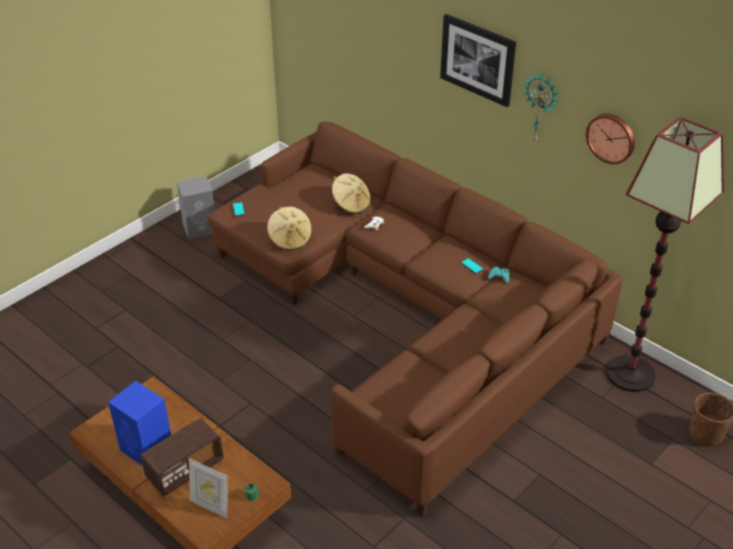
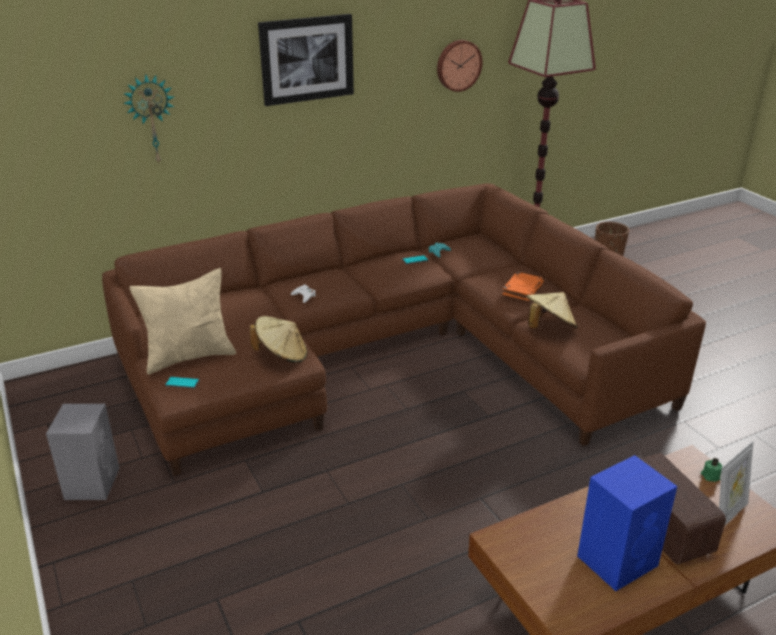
camera: 70 degrees left, 10 degrees down
beige hat [331,173,371,214] -> beige hat moved to [526,292,577,328]
wall clock [523,72,559,143] -> wall clock moved to [123,74,174,163]
none -> beige pillow [129,268,236,375]
none -> orange book [502,272,544,301]

